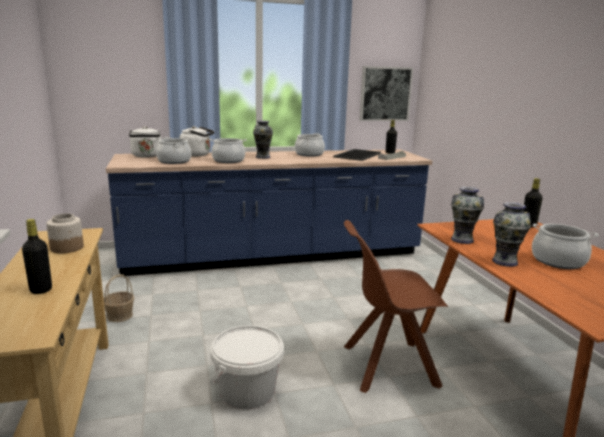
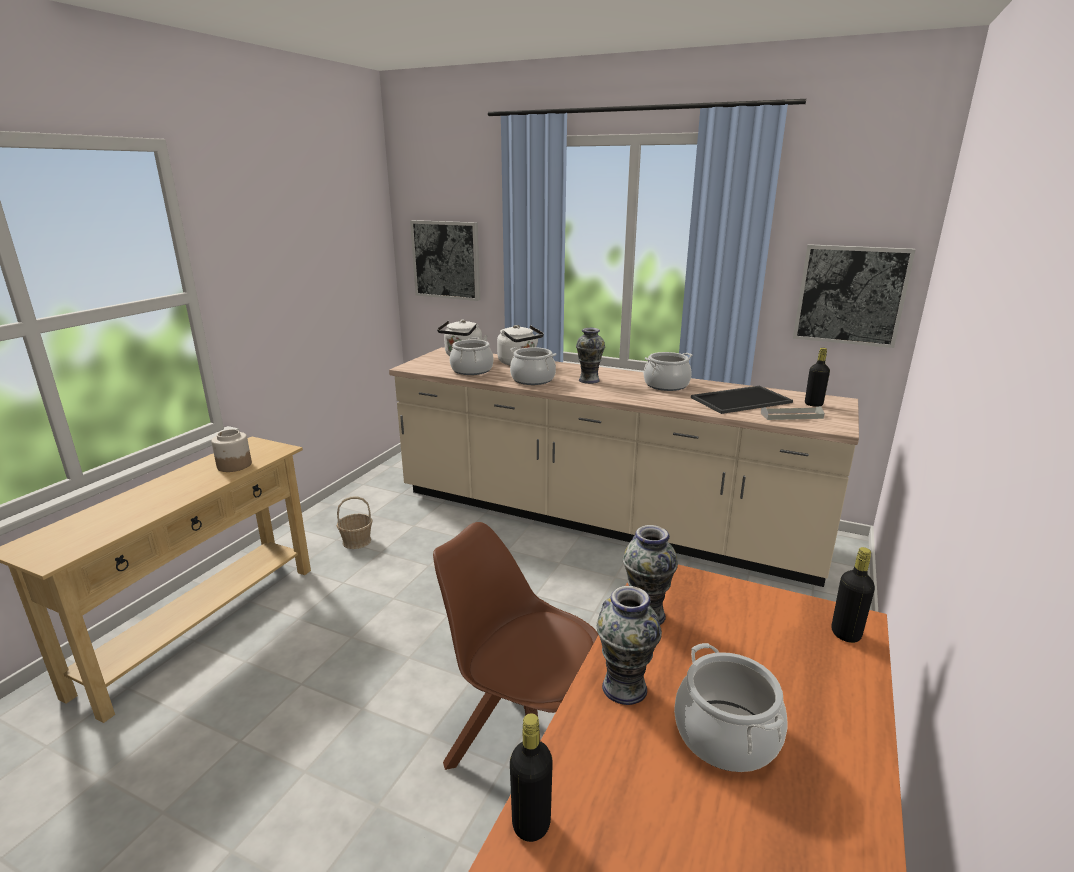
camera: 40 degrees right, 5 degrees up
black bottle [22,219,52,294] -> black bottle moved to [510,713,553,842]
blue counter [106,149,432,276] -> beige counter [389,347,859,587]
white bucket [210,325,284,410] -> none
none -> picture [410,220,480,301]

